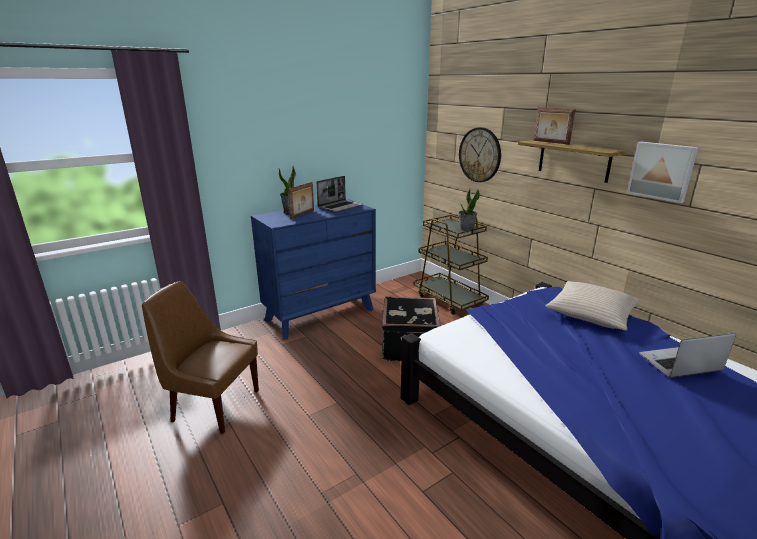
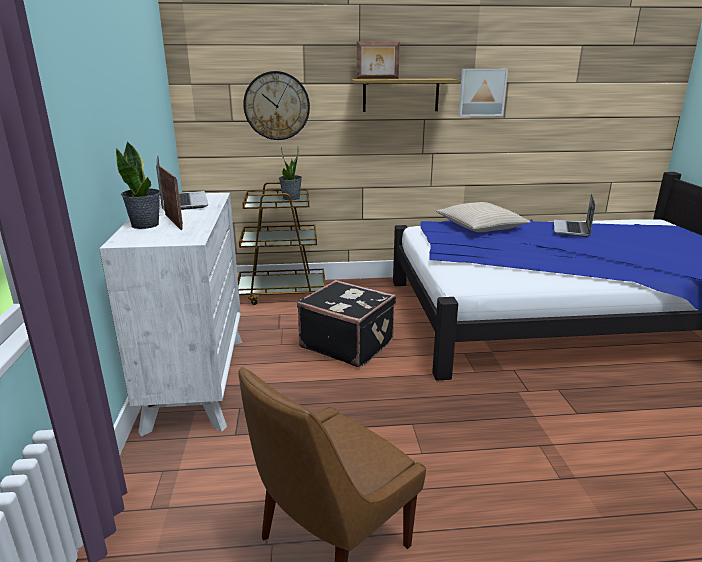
camera: 60 degrees left, 0 degrees up
blue dresser [251,199,376,340] -> white dresser [100,193,243,436]

